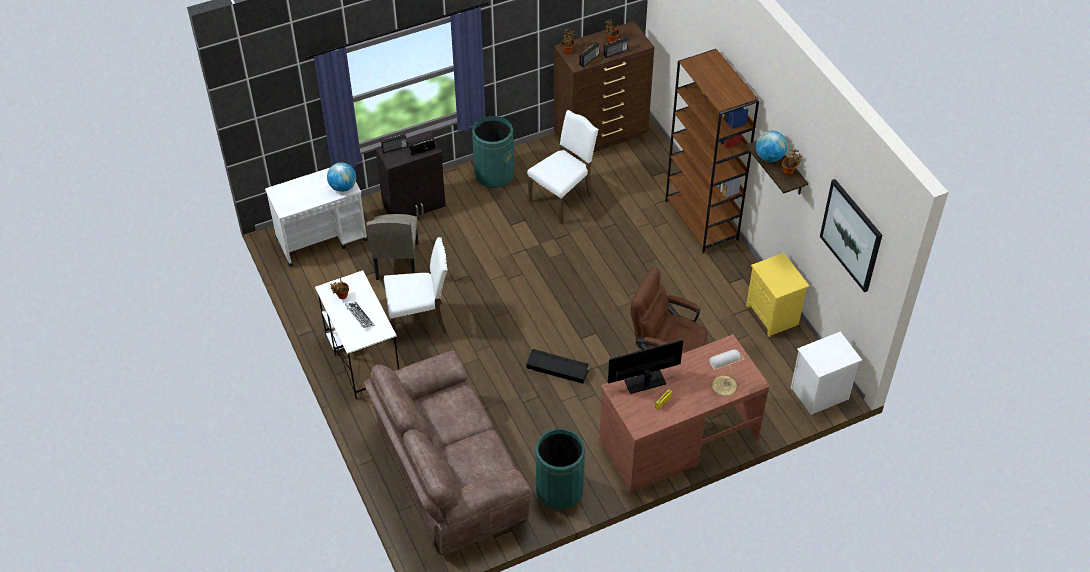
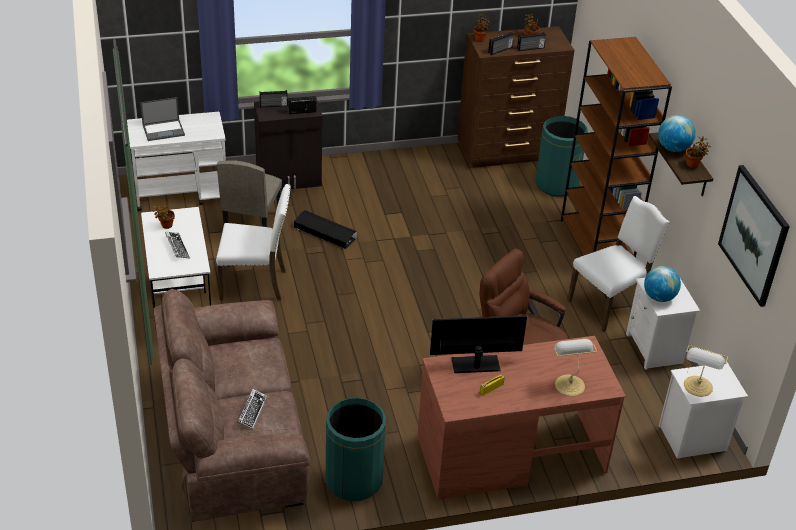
camera: 10 degrees right, 10 degrees down
globe [327,163,356,192] -> globe moved to [644,266,681,302]
green trash can [472,116,514,188] -> green trash can moved to [536,116,588,197]
black storage box [526,349,590,384] -> black storage box moved to [294,210,357,249]
white chair [527,110,599,224] -> white chair moved to [567,196,670,332]
yellow nightstand [746,253,809,337] -> white nightstand [626,278,700,370]
none -> laptop [140,97,185,141]
none -> keyboard [238,389,267,429]
none -> table lamp [684,345,728,397]

